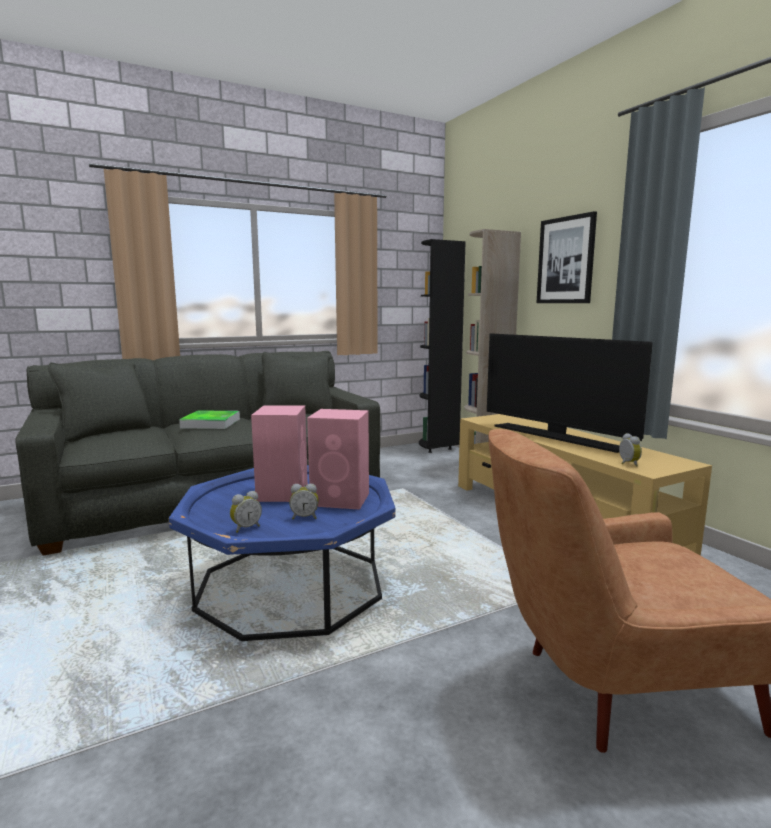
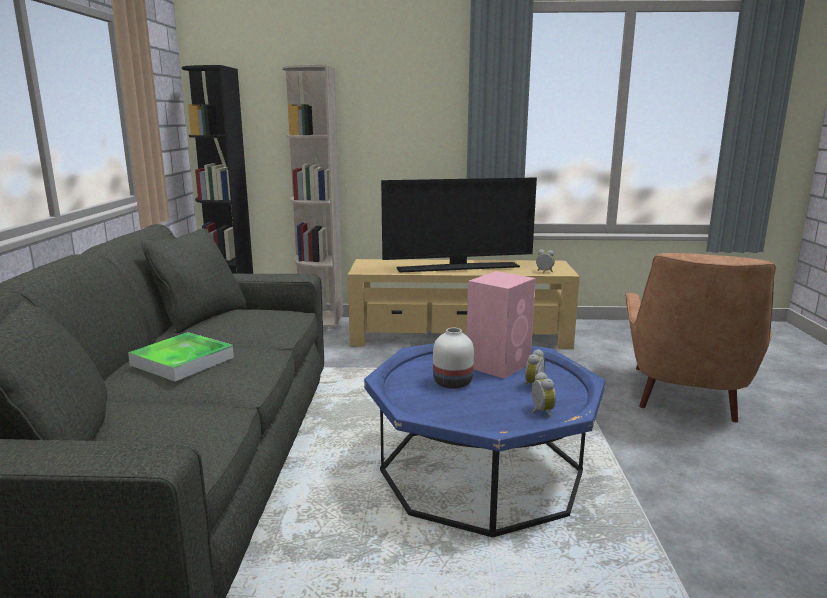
camera: 60 degrees left, 5 degrees up
pink speaker [251,405,308,502] -> white vase [433,328,474,389]
picture [536,211,597,303] -> none

